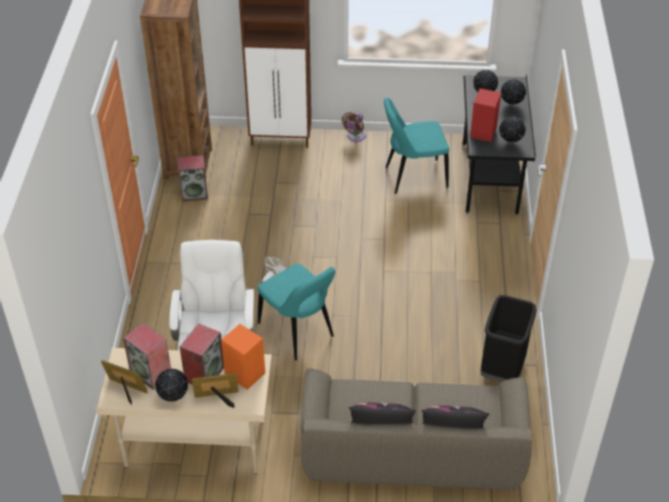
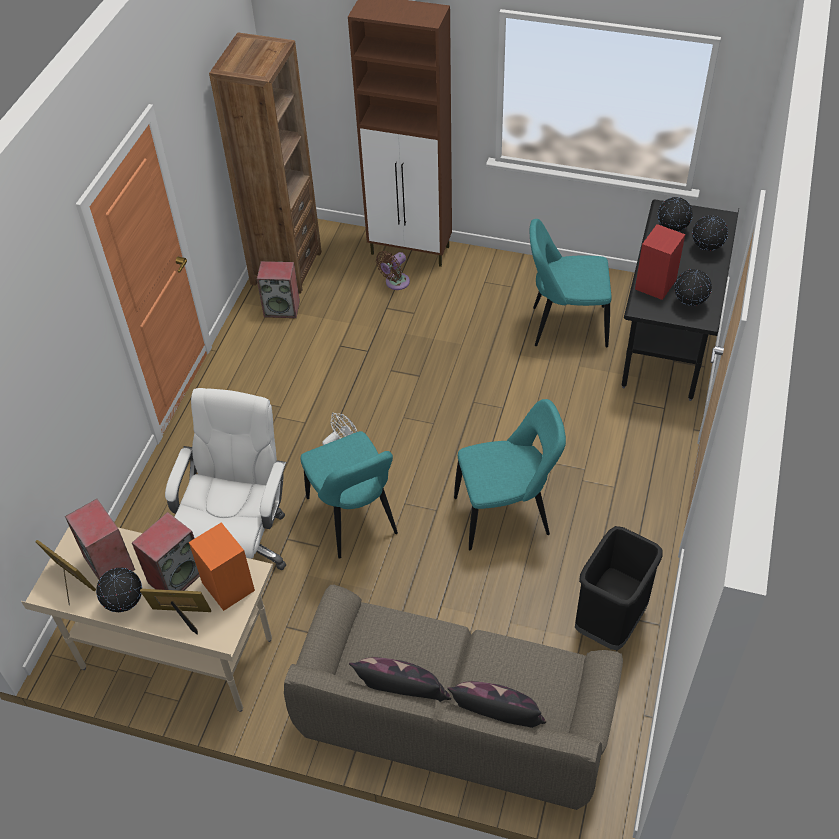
camera: 15 degrees right, 5 degrees up
brown fan [342,112,366,142] -> brown fan moved to [376,251,410,290]
none -> turquoise chair [454,399,566,550]

